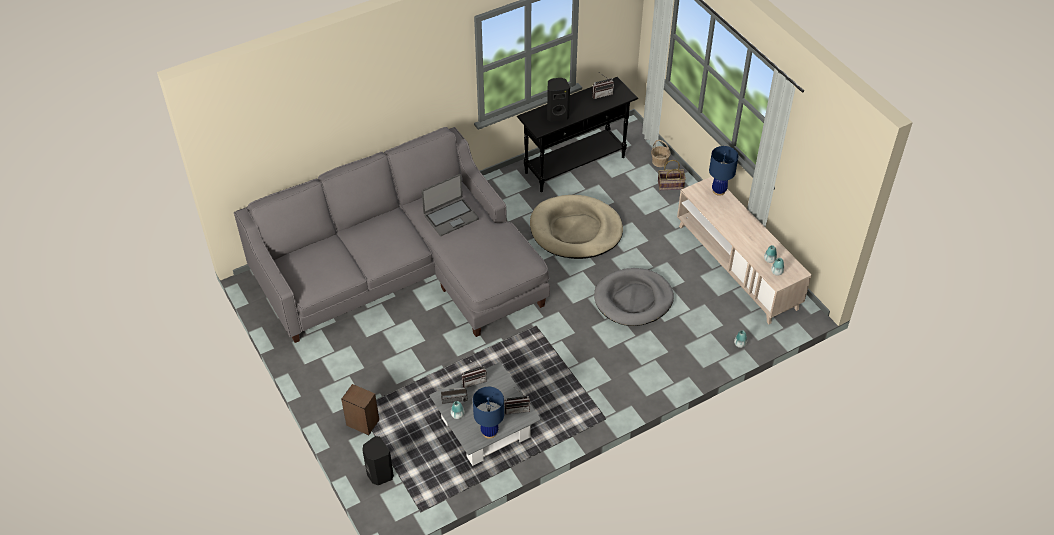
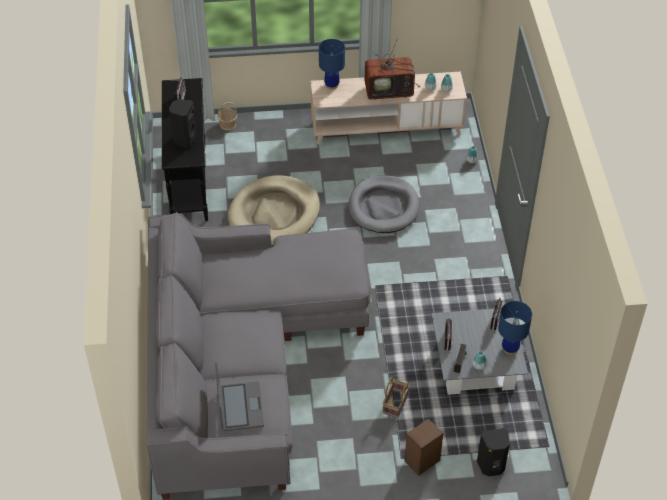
camera: 65 degrees left, 0 degrees up
laptop [422,174,479,236] -> laptop moved to [215,362,264,431]
basket [658,160,686,190] -> basket moved to [383,377,410,418]
none -> television [365,38,420,100]

